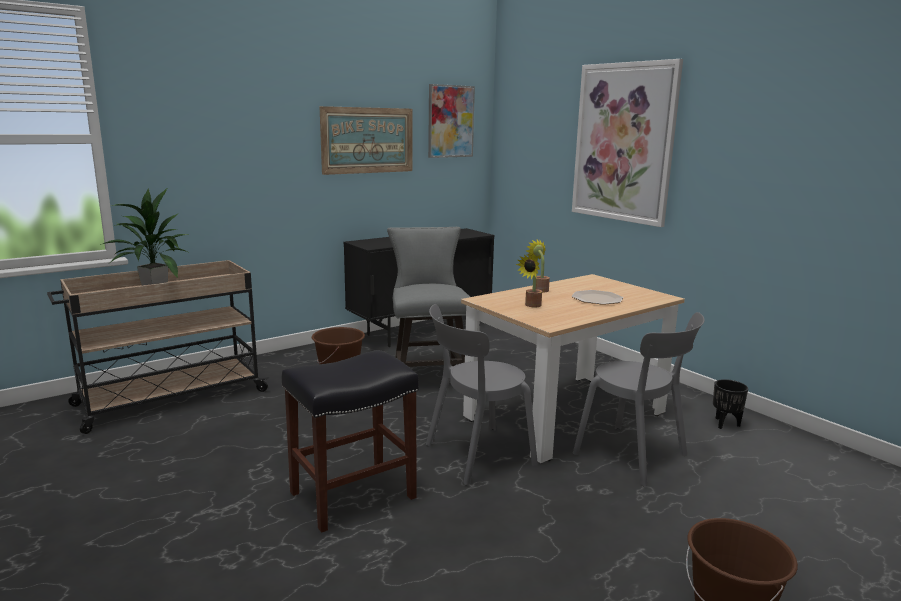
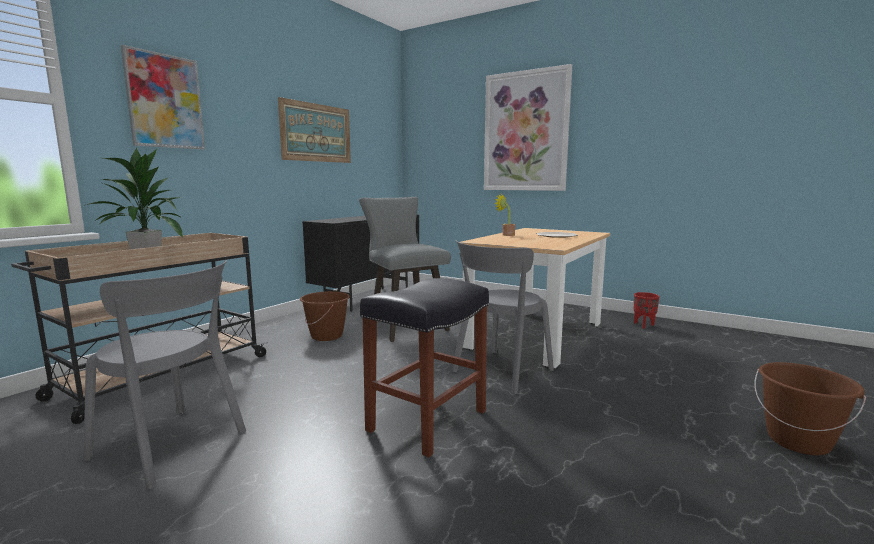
camera: 20 degrees left, 5 degrees down
picture [428,84,475,158] -> picture moved to [121,45,205,150]
potted plant [516,255,542,307] -> none
grey chair [573,312,705,487] -> grey chair moved to [83,260,246,490]
black planter [713,379,748,429] -> red planter [634,292,660,328]

